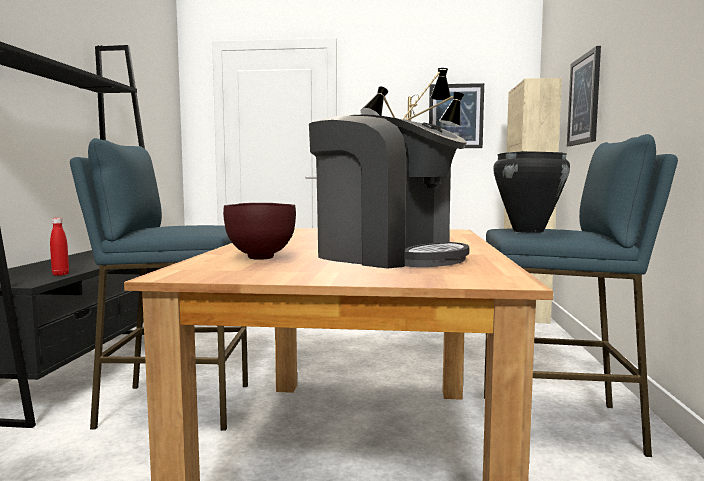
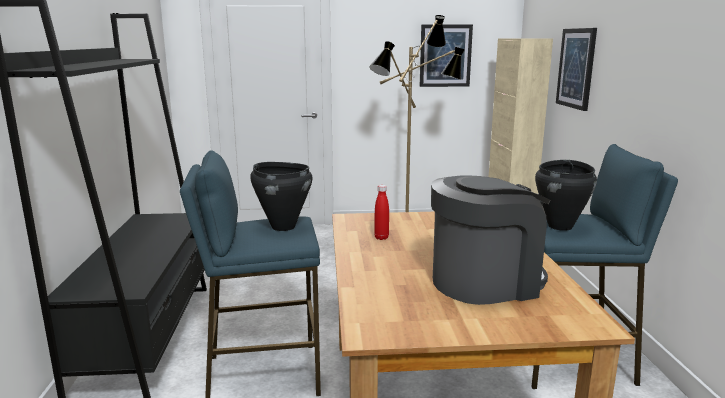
camera: 10 degrees left, 10 degrees up
red bottle [50,218,69,276] -> red bottle moved to [374,185,389,240]
brown bowl [223,203,296,260] -> none
coffee machine [309,115,469,268] -> coffee machine turned 45 degrees counterclockwise [431,175,550,305]
none -> black cooking pot [250,162,313,231]

